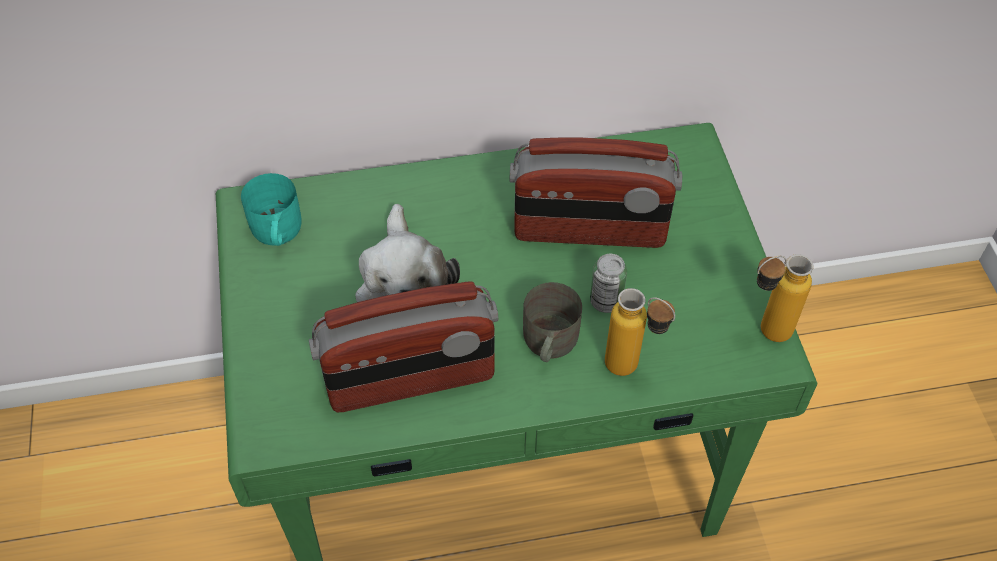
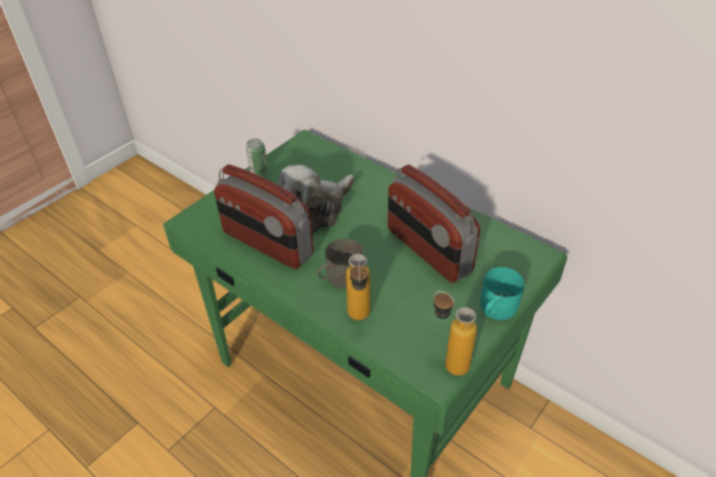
camera: 50 degrees right, 10 degrees down
turquoise mug [241,173,302,246] -> turquoise mug moved to [480,267,525,320]
can [590,254,627,313] -> can moved to [246,138,268,175]

